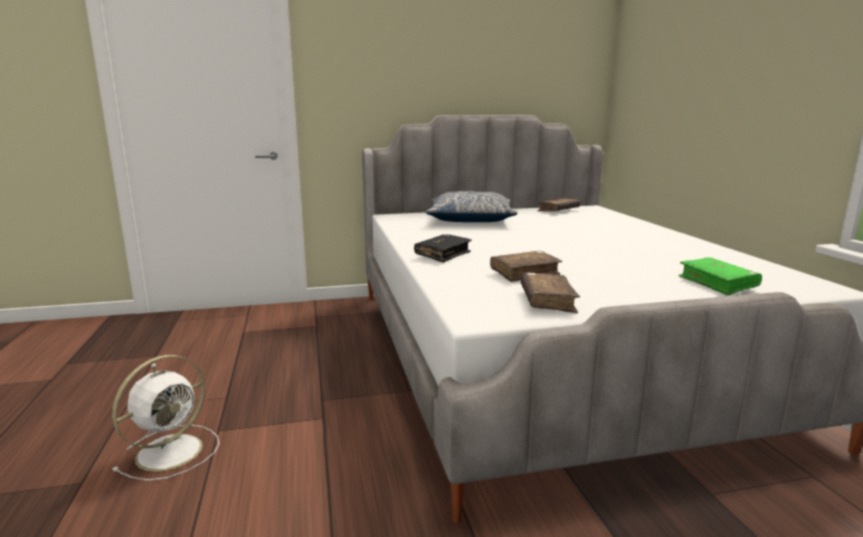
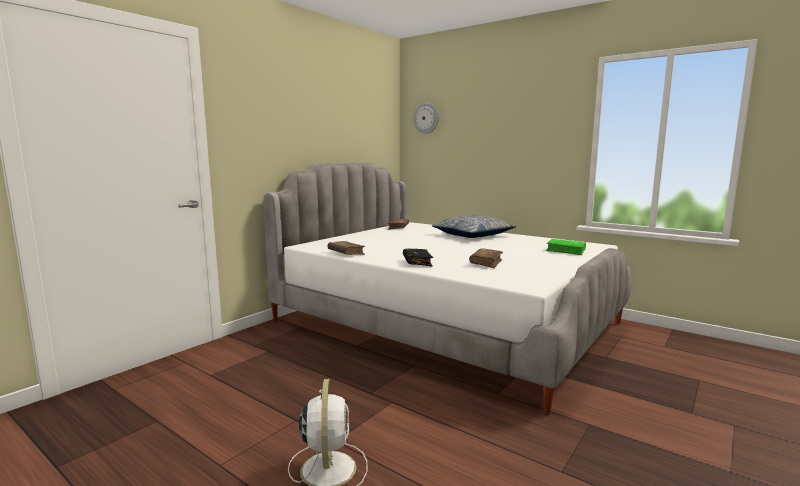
camera: 40 degrees left, 5 degrees down
pillow [426,191,517,222] -> pillow moved to [432,215,516,238]
brown book [520,273,580,313] -> brown book moved to [328,241,365,255]
none -> wall clock [413,103,439,134]

